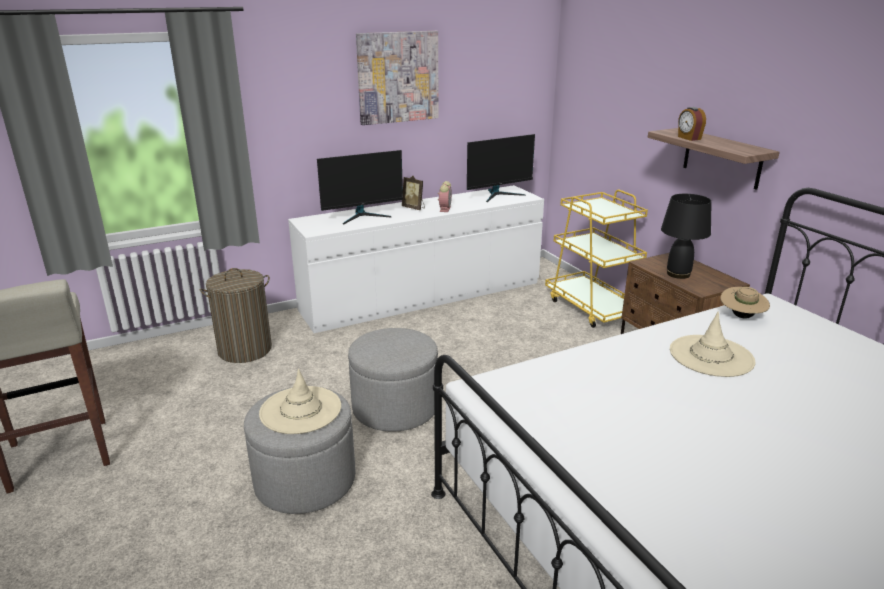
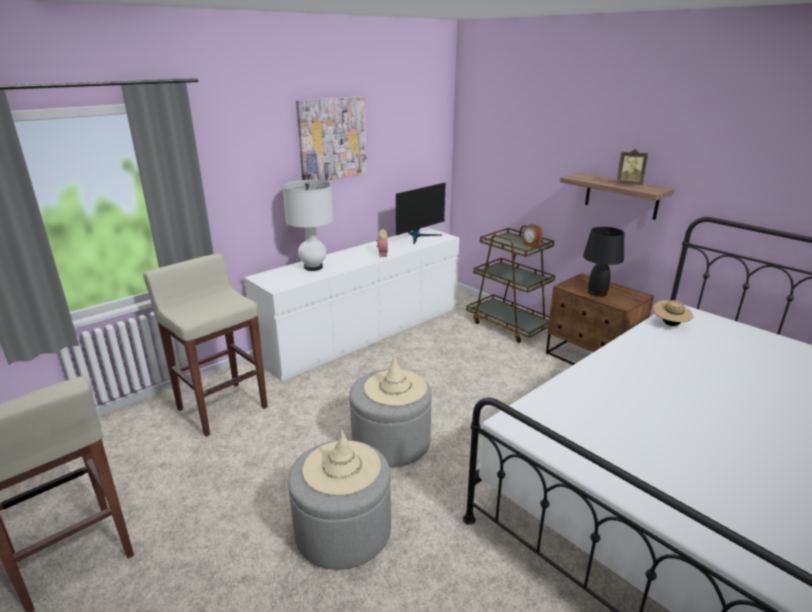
camera: 15 degrees left, 0 degrees up
laundry basket [200,268,272,363] -> beige stool [143,254,268,437]
monitor [317,150,403,224] -> white table lamp [282,180,334,271]
picture frame [402,176,425,210] -> picture frame moved to [616,149,648,185]
yellow cart [545,189,648,328] -> brown cart [466,225,555,343]
beige hat [670,312,755,377] -> beige hat moved to [364,354,427,406]
alarm clock [678,107,706,141] -> alarm clock moved to [523,224,543,248]

